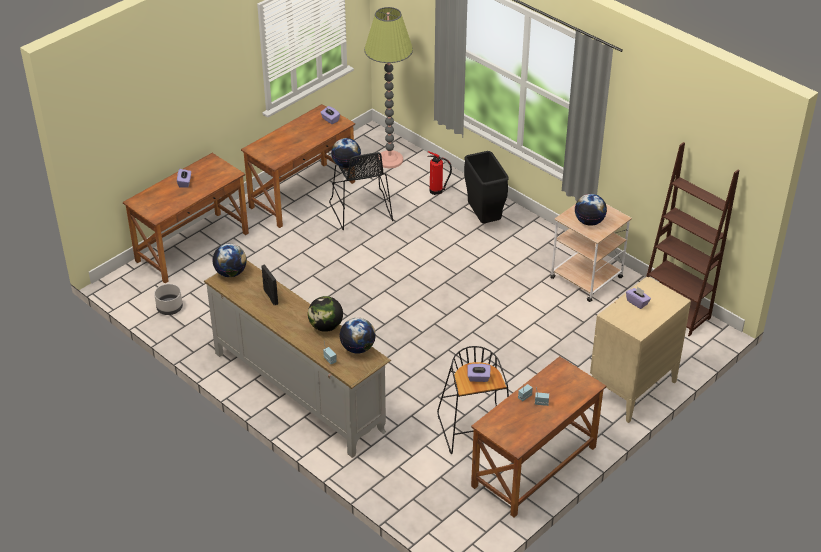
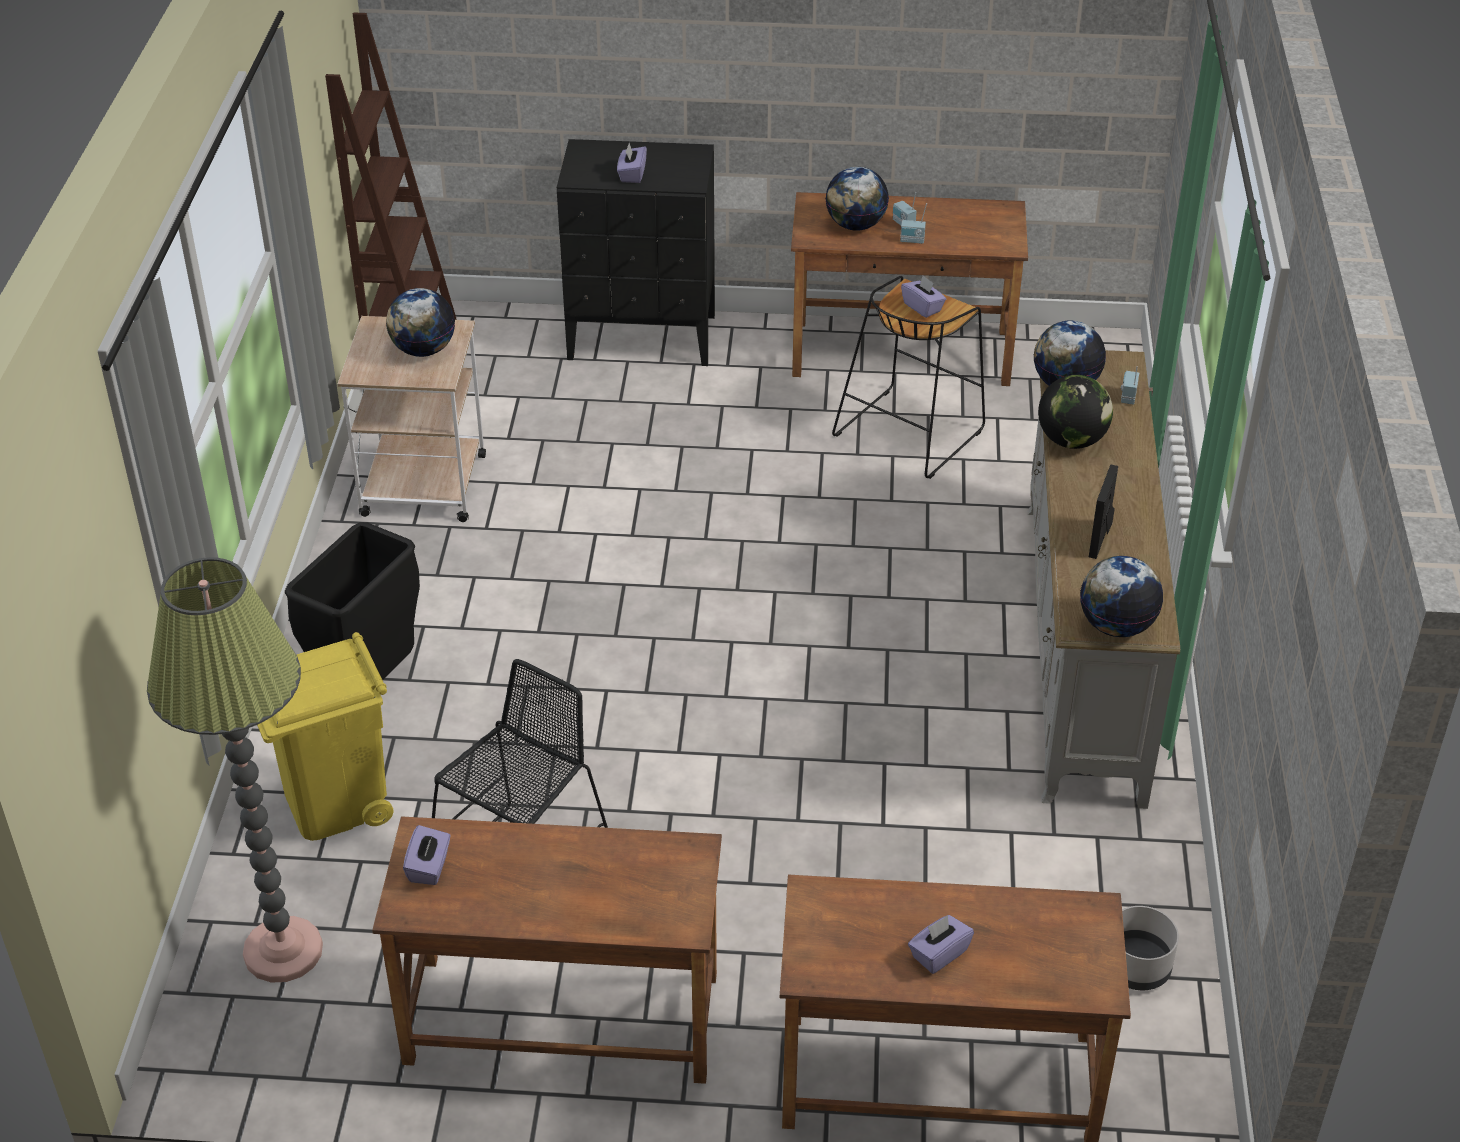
camera: 130 degrees left, 0 degrees up
globe [331,138,361,168] -> globe moved to [825,167,889,231]
fire extinguisher [428,151,452,195] -> yellow trash can [257,632,394,841]
beige dresser [590,277,691,423] -> black dresser [557,139,715,366]

